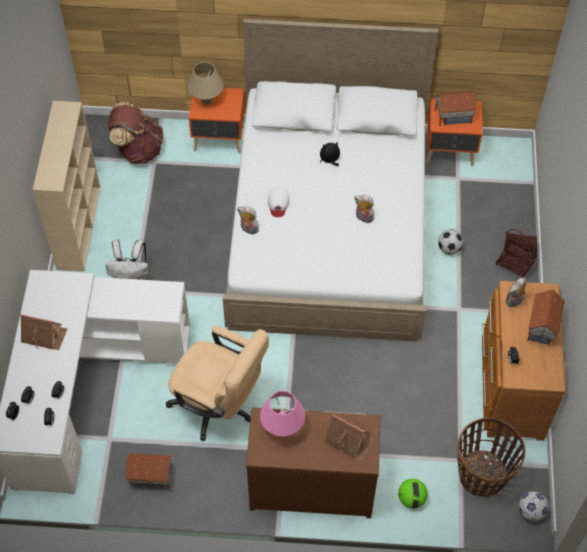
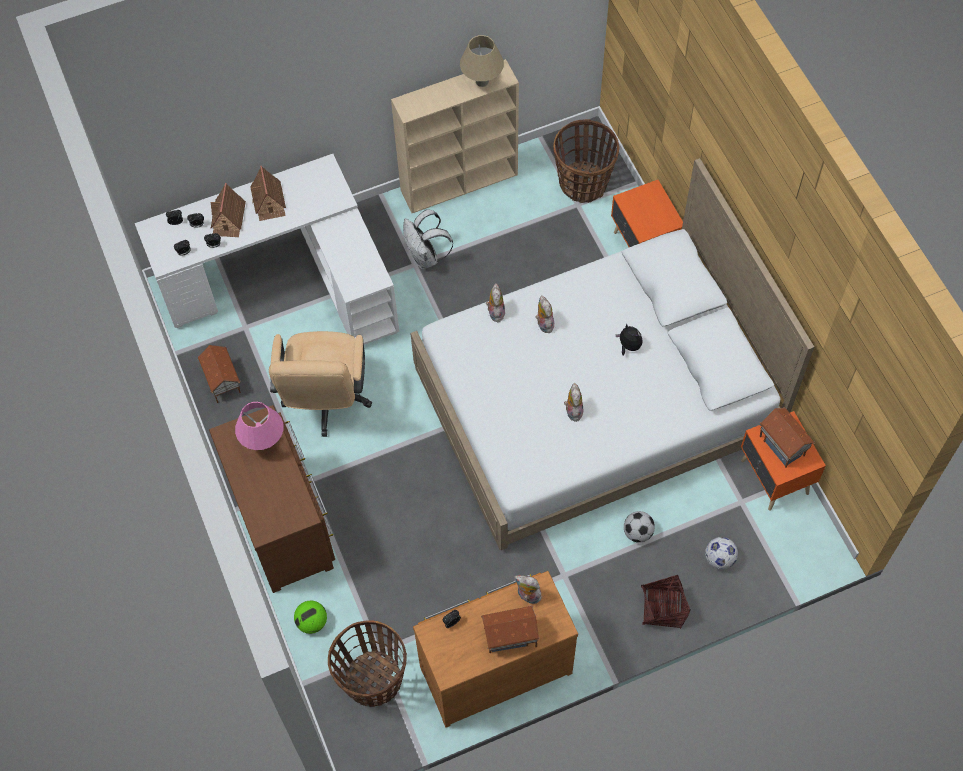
camera: 65 degrees right, 5 degrees up
brown backpack [108,102,163,164] -> basket [553,119,619,203]
beige table lamp [187,62,224,105] -> beige table lamp moved to [460,35,504,87]
white cap [268,187,289,217] -> plush toy [535,295,554,333]
toy house [324,415,374,460] -> toy house moved to [211,183,246,237]
football [519,491,549,521] -> football moved to [705,537,738,569]

